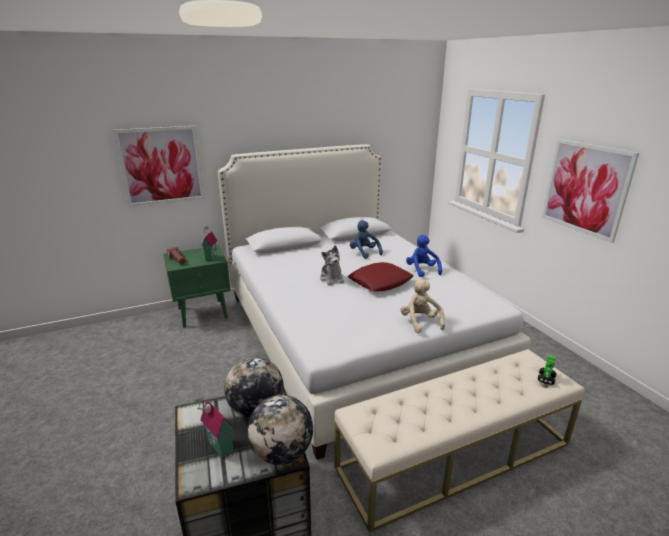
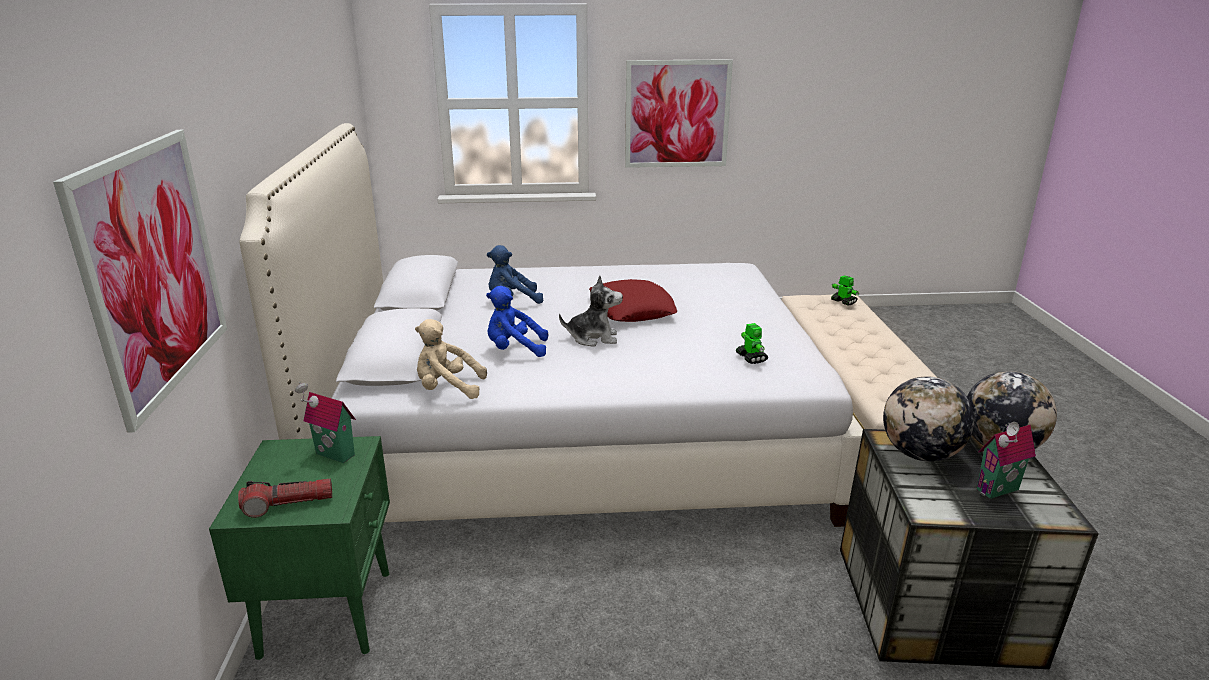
camera: 70 degrees left, 0 degrees up
beige plush toy [400,279,445,334] -> beige plush toy moved to [415,319,487,399]
blue plush toy [406,235,442,277] -> blue plush toy moved to [486,286,548,357]
none -> toy robot [736,323,768,364]

